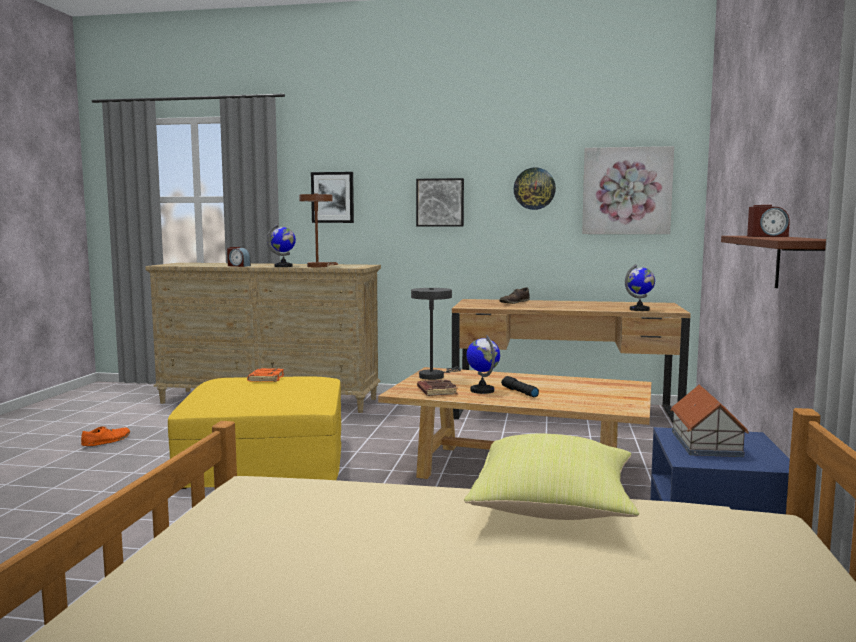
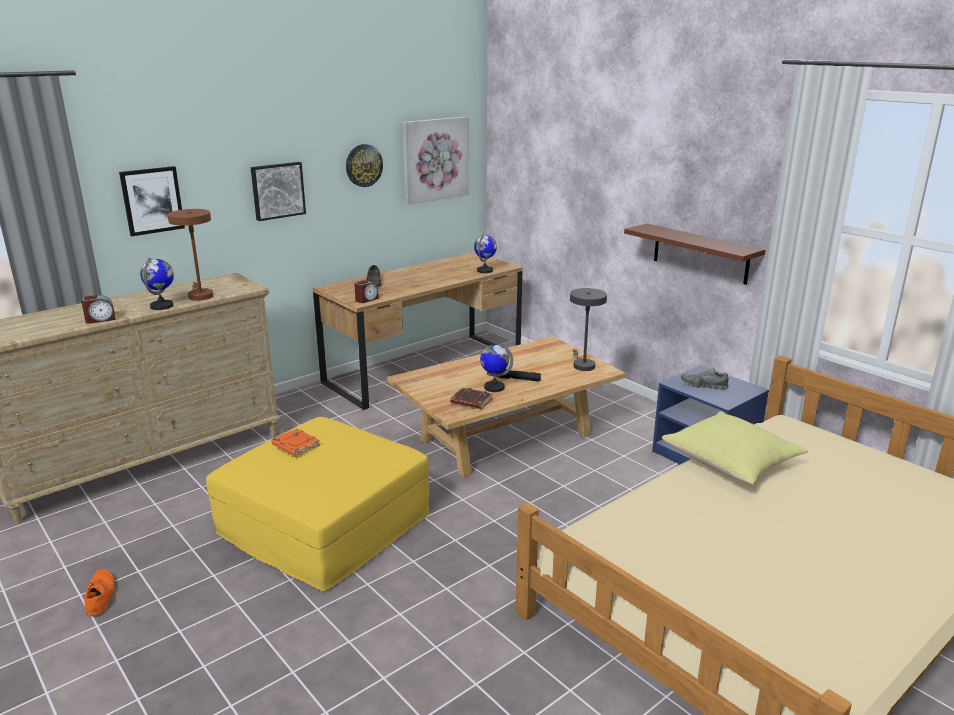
camera: 50 degrees left, 15 degrees up
grey table lamp [411,288,461,380] -> grey table lamp moved to [570,288,607,371]
toy house [670,385,749,457] -> grey shoe [681,368,728,390]
alarm clock [747,205,790,237] -> alarm clock moved to [354,280,379,303]

